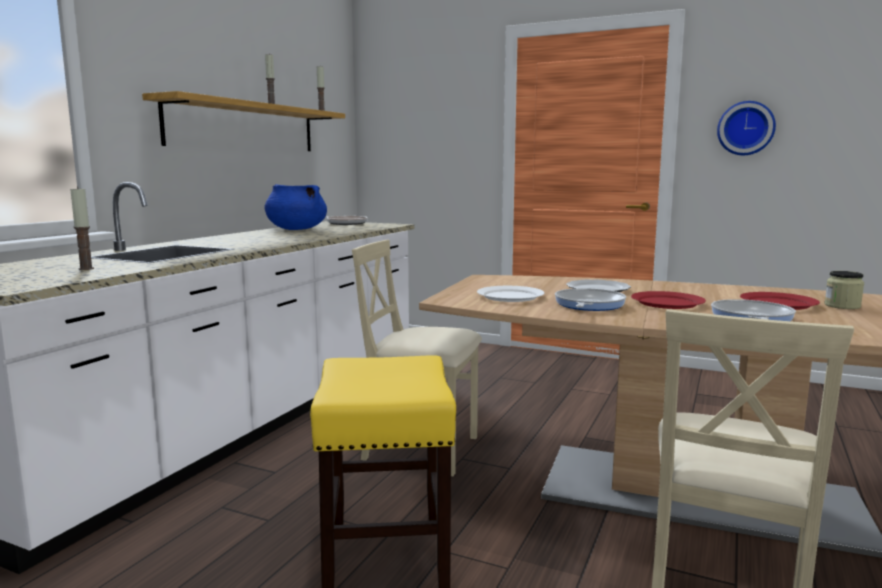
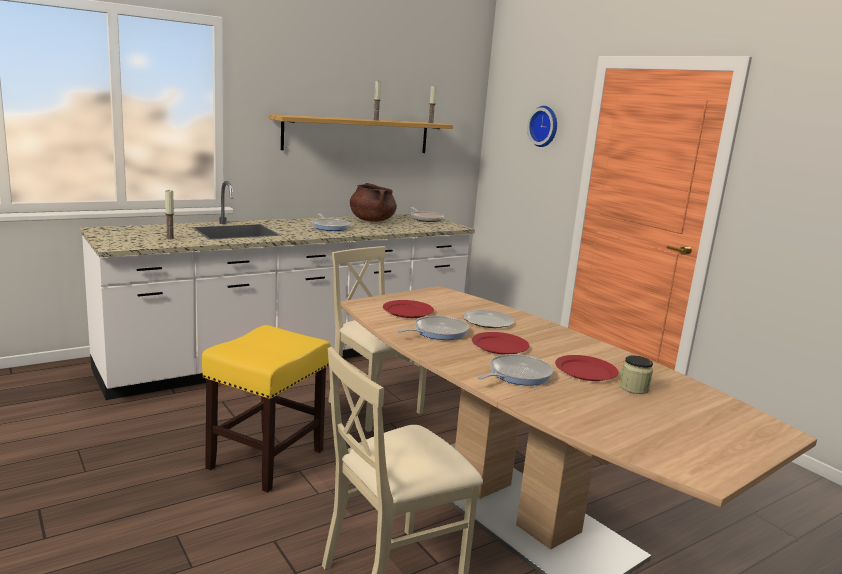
camera: 30 degrees right, 5 degrees up
blue cooking pot [265,184,327,230] -> brown cooking pot [350,183,397,222]
white plate [477,286,545,302] -> red plate [383,300,434,318]
wall clock [717,101,776,155] -> wall clock moved to [527,106,557,147]
none -> frying pan [312,214,350,231]

